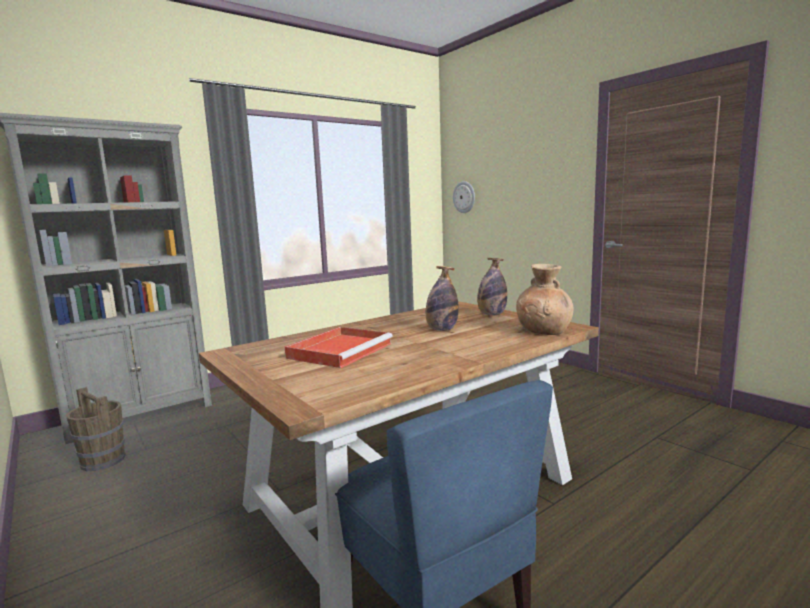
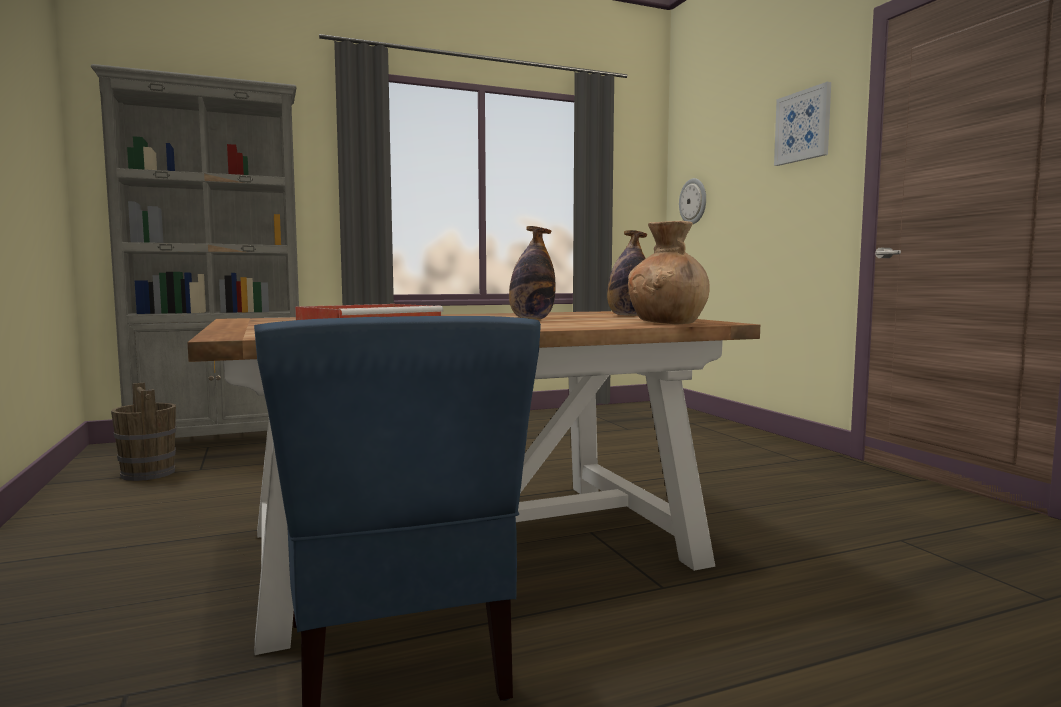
camera: 15 degrees right, 5 degrees down
none -> picture [774,82,831,166]

